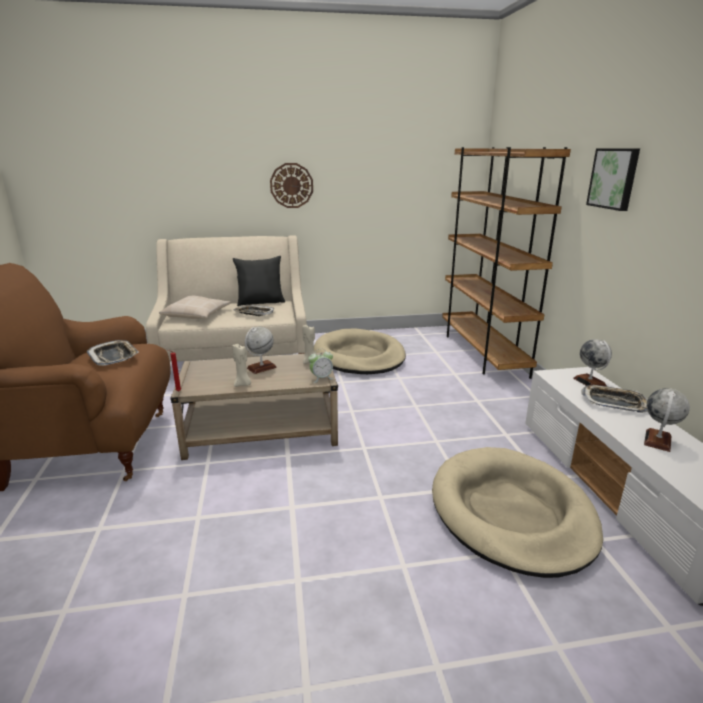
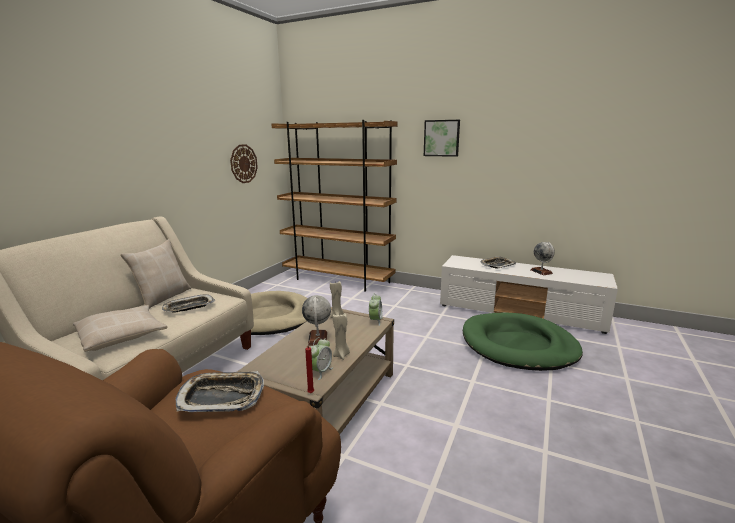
camera: 55 degrees left, 5 degrees down
black pillow [233,256,285,306] -> beige pillow [120,239,191,309]
wall clock [270,163,313,208] -> wall clock moved to [230,144,258,183]
beige dog bed [432,447,603,578] -> green dog bed [463,313,583,371]
globe [573,339,612,386] -> none
none -> alarm clock [310,338,333,380]

